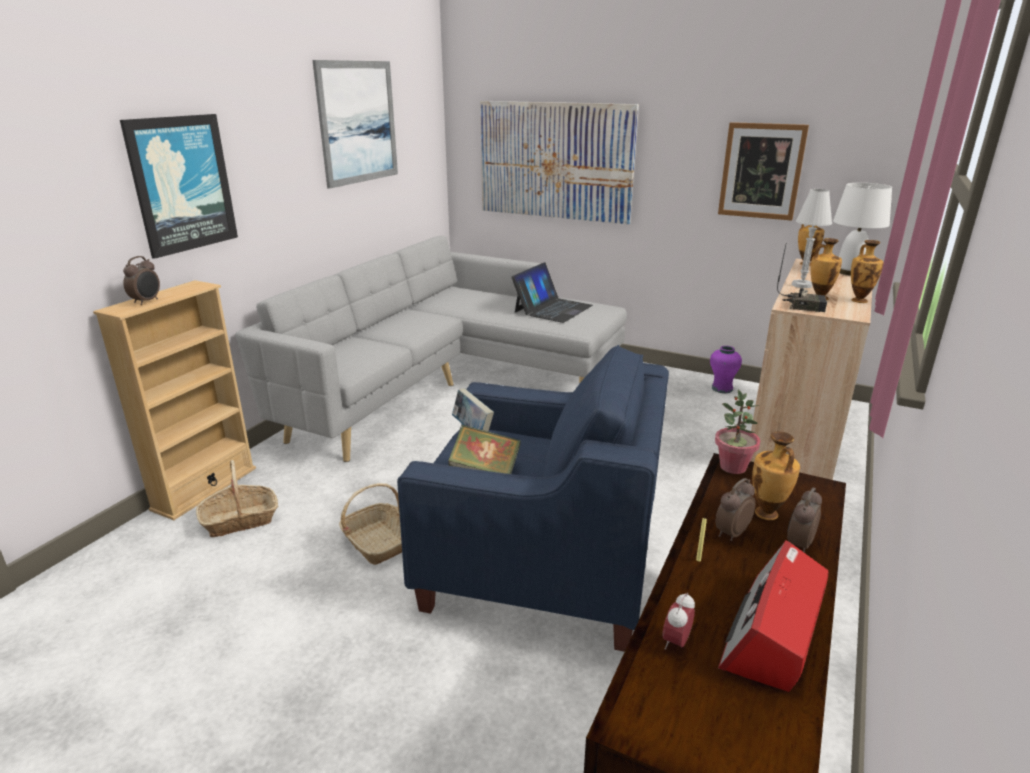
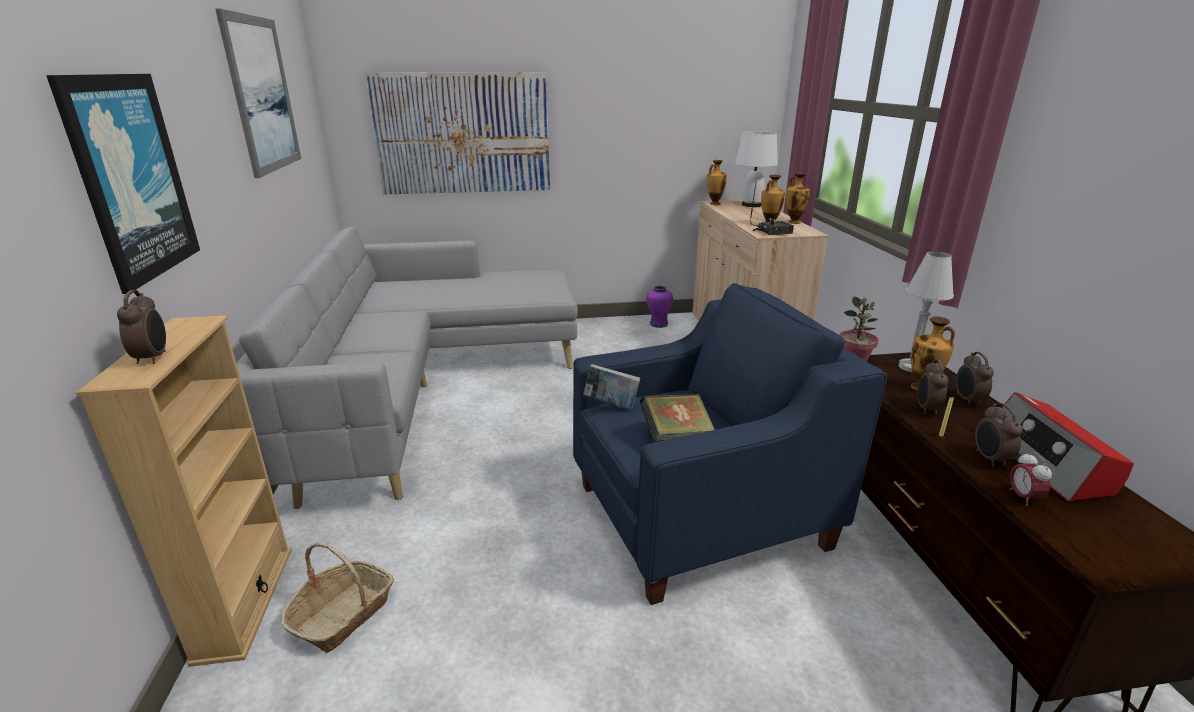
camera: 35 degrees left, 0 degrees up
basket [339,483,402,565] -> none
laptop [511,262,593,323] -> none
picture [718,122,809,221] -> none
white table lamp [792,189,832,288] -> white table lamp moved to [899,251,954,372]
none -> alarm clock [975,403,1023,467]

